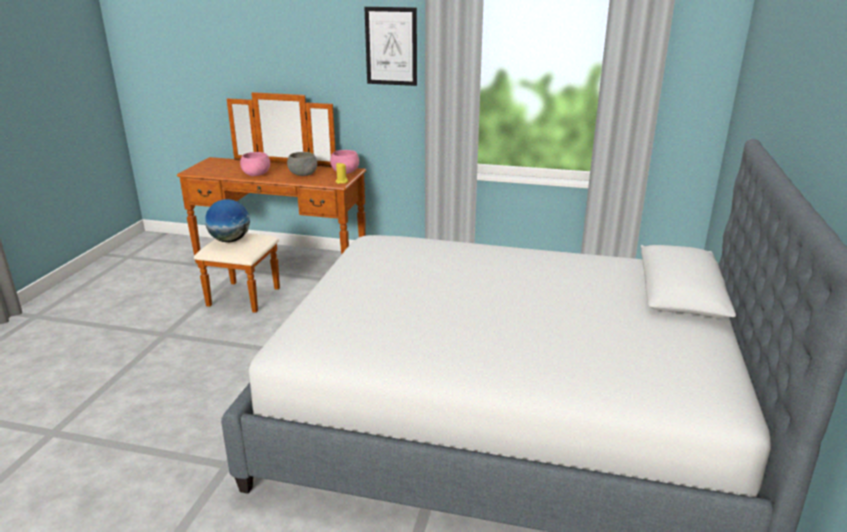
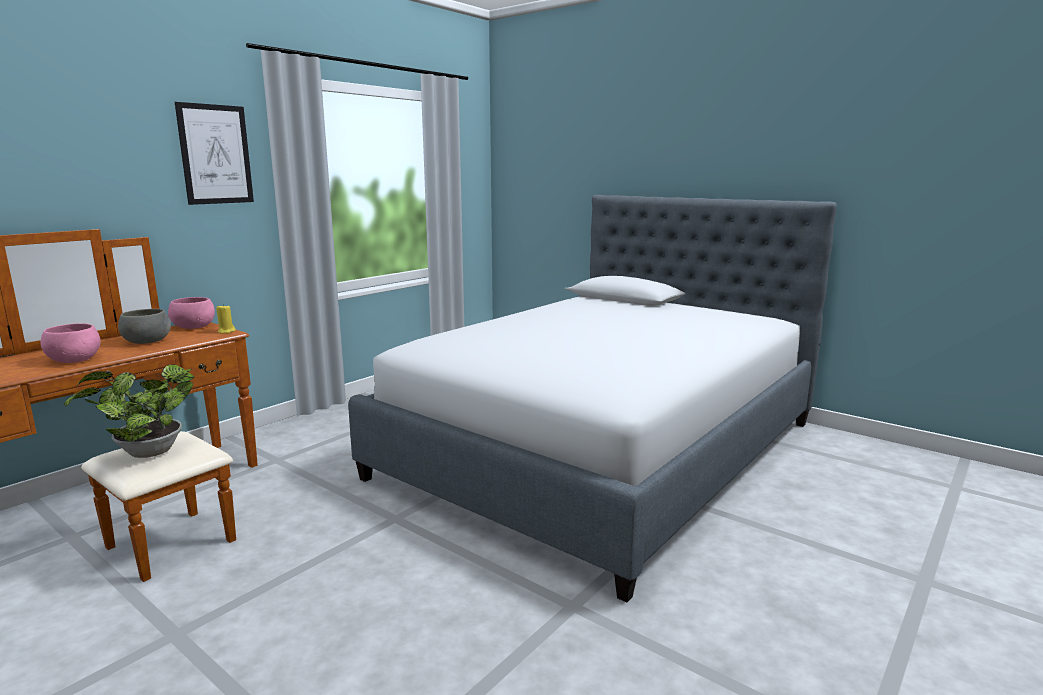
camera: 65 degrees left, 10 degrees down
globe [205,199,250,242] -> potted plant [64,364,194,458]

